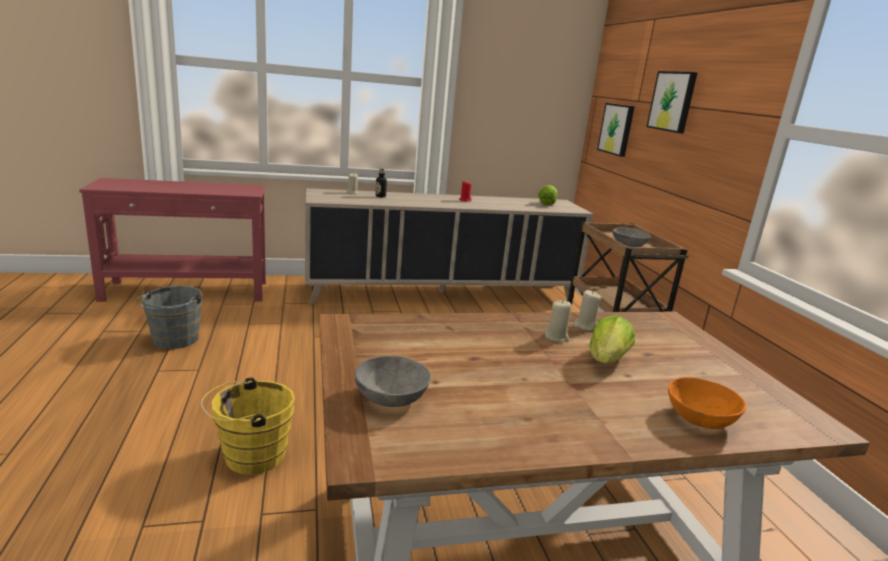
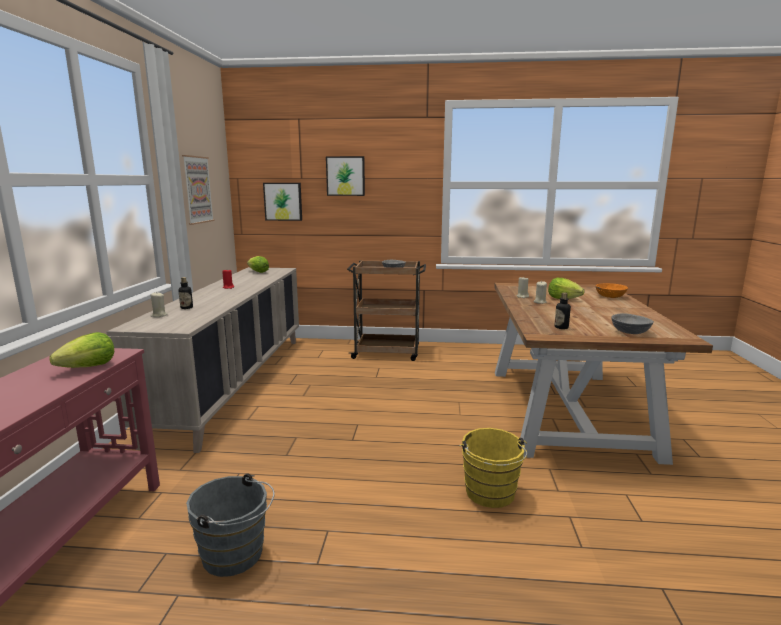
camera: 70 degrees left, 5 degrees down
none -> lettuce [49,332,114,368]
none -> picture [182,155,215,225]
none -> bottle [554,293,571,329]

